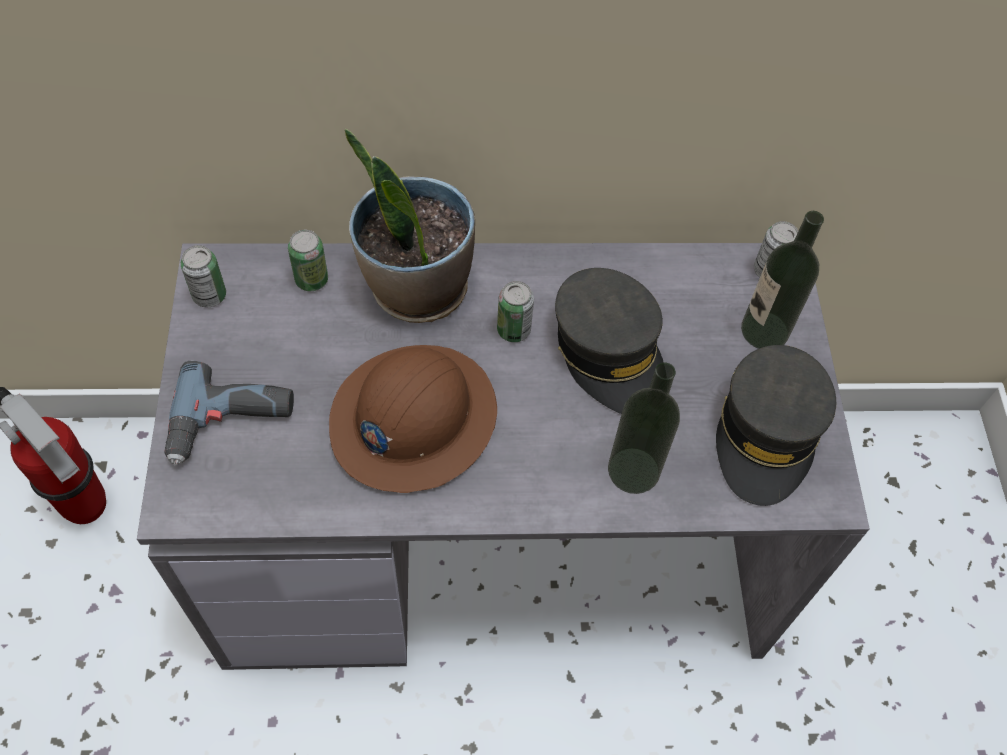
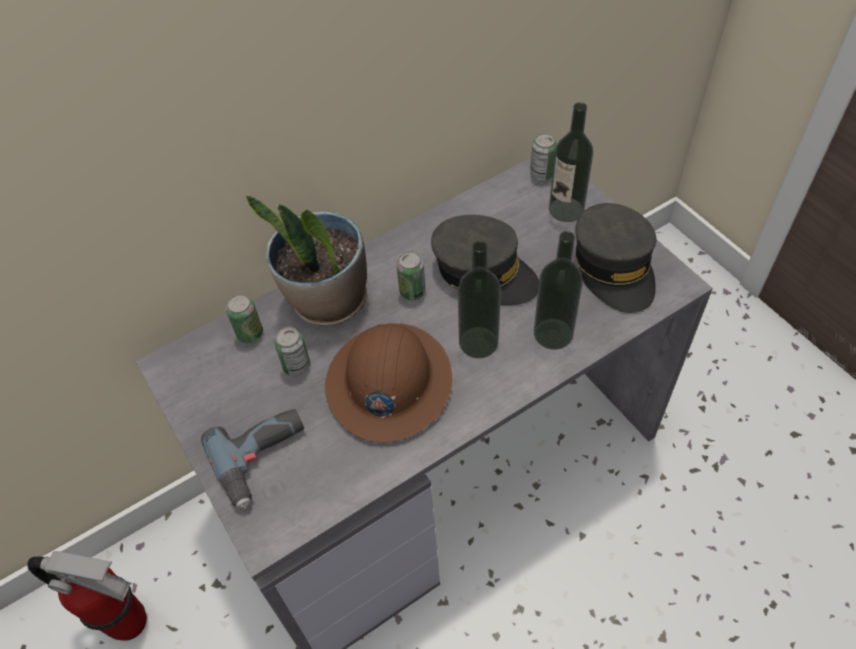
camera: 25 degrees left, 5 degrees down
can [181,245,226,307] -> can moved to [274,327,310,377]
none -> bottle [458,241,501,358]

